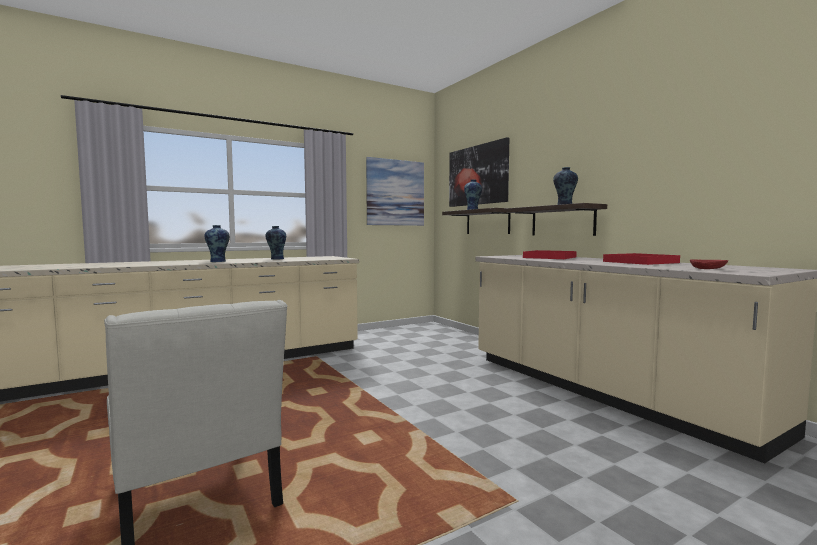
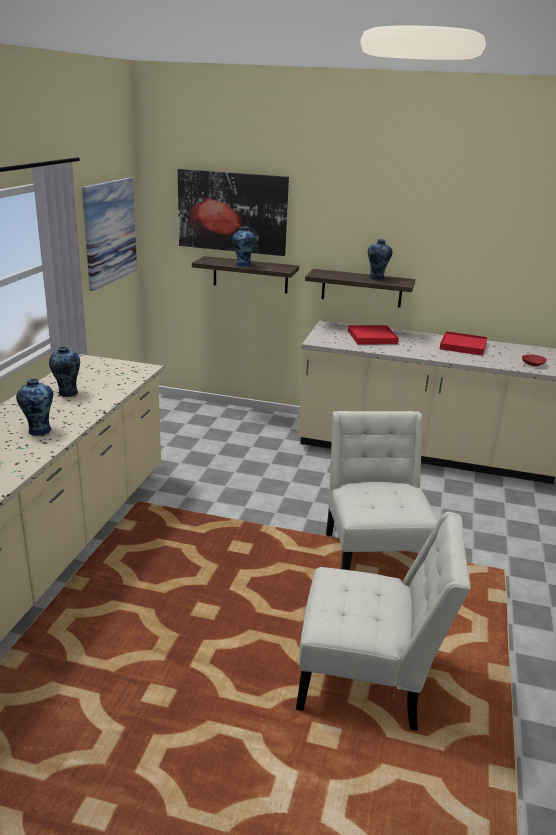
camera: 45 degrees left, 20 degrees up
none -> white chair [326,411,438,570]

